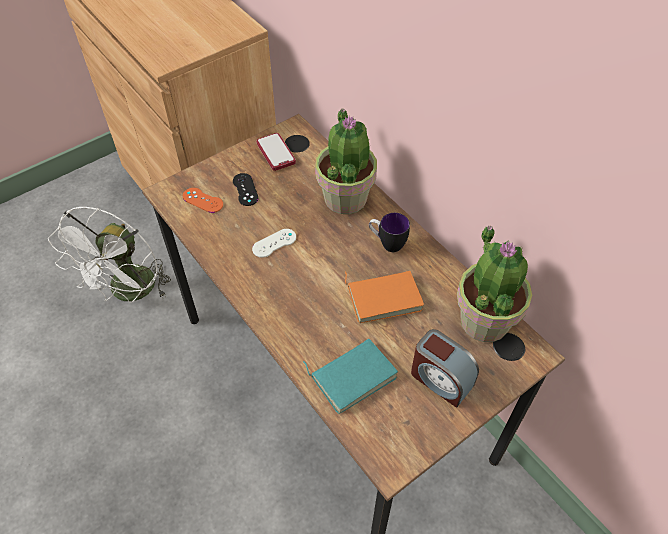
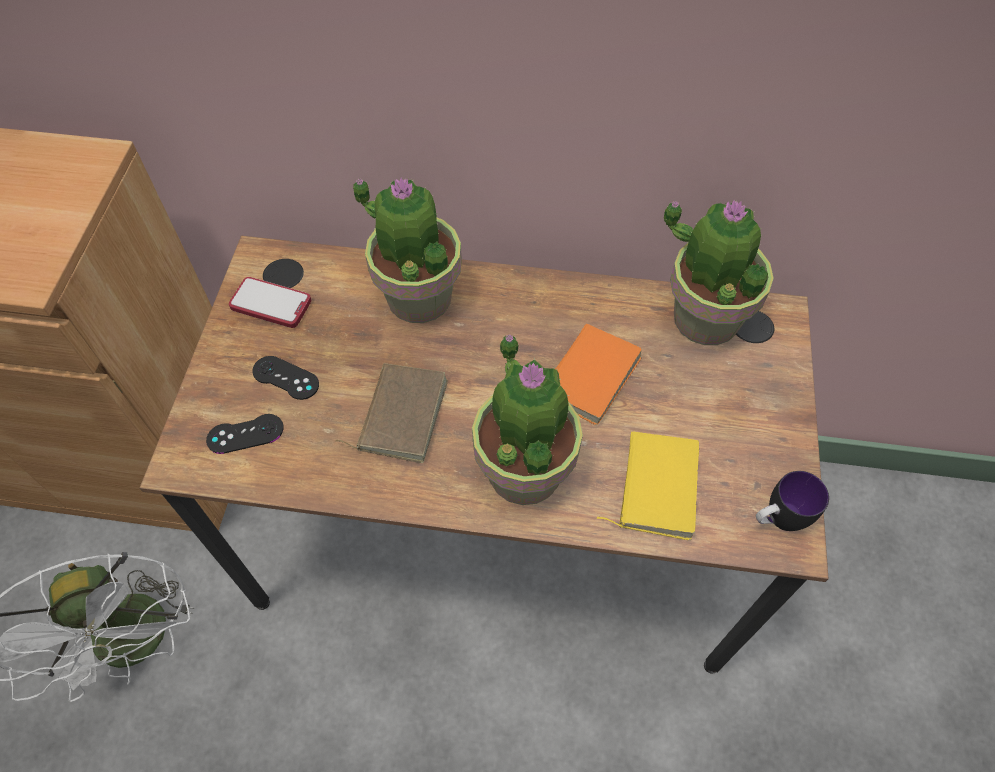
camera: 45 degrees left, 5 degrees up
orange game controller [183,188,223,213] -> black game controller [206,414,284,454]
white game controller [252,229,296,258] -> brown book [335,363,448,463]
turquoise book [303,339,398,414] -> yellow book [597,431,699,541]
mug [369,213,410,252] -> mug moved to [756,471,829,531]
alarm clock [411,329,479,408] -> none
none -> potted plant [472,334,583,505]

